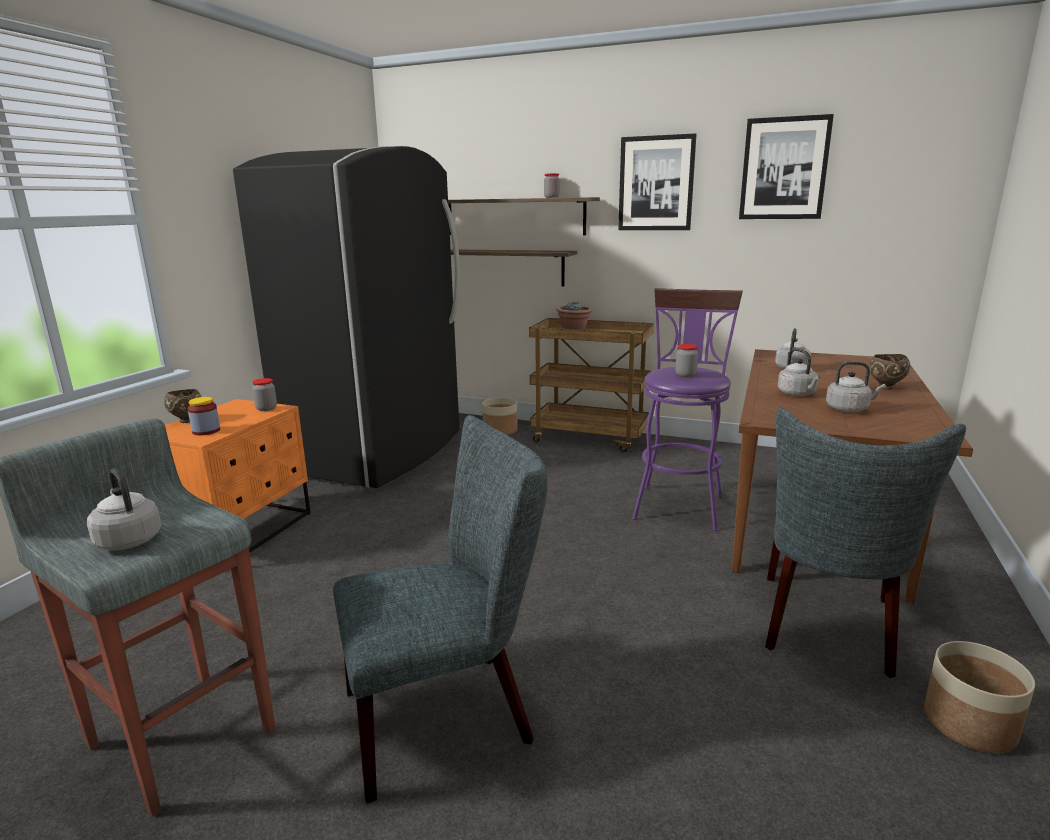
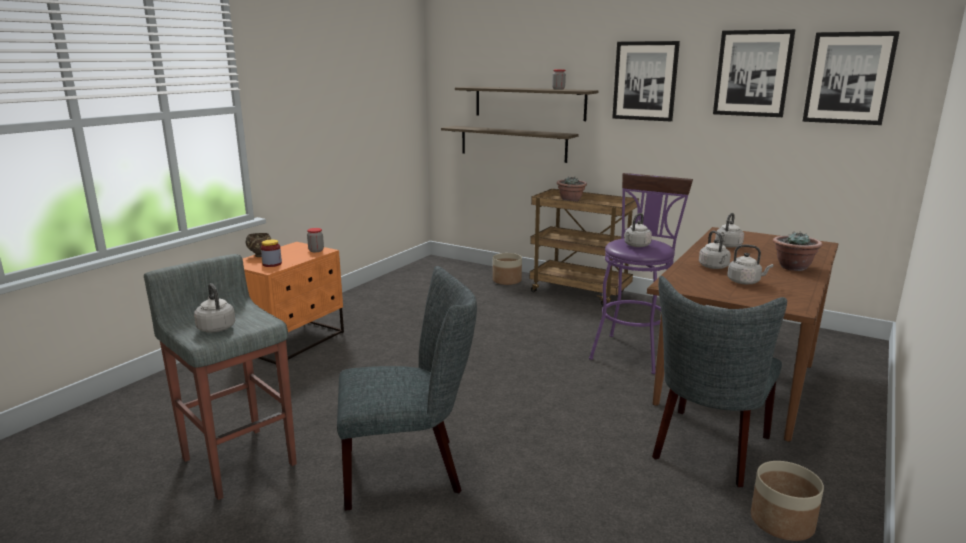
camera: 10 degrees right, 0 degrees up
black fridge [233,146,460,488] -> none
jar [676,344,698,377] -> grey kettle [625,213,652,247]
brown bowl [869,354,910,390] -> potted plant [773,231,822,271]
none -> picture [803,31,900,125]

